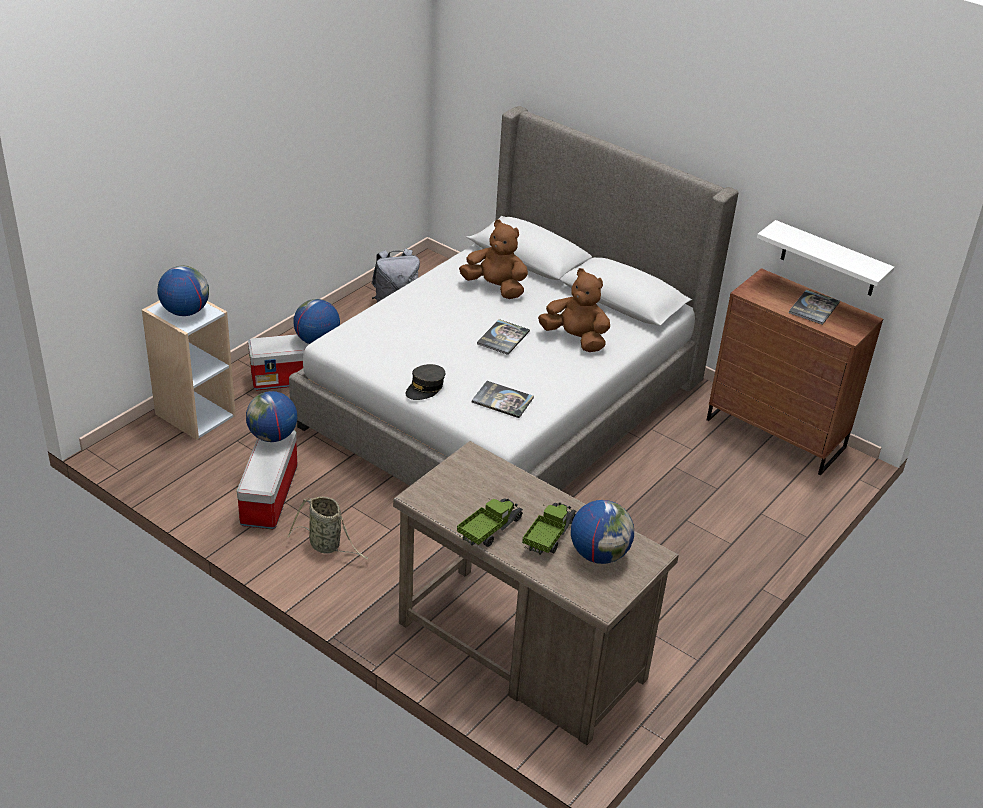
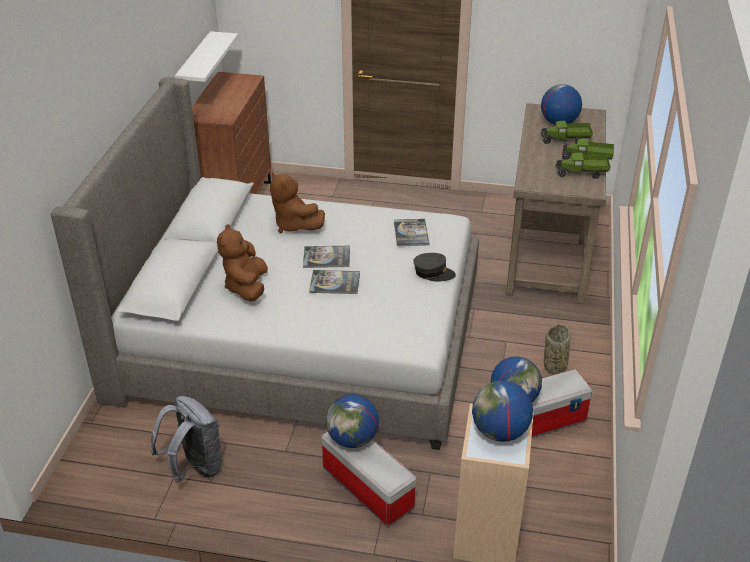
camera: 115 degrees left, 0 degrees up
brown plush toy [538,268,610,352] -> brown plush toy turned 45 degrees counterclockwise [270,172,325,233]
book [789,289,840,325] -> book moved to [309,270,360,294]
none -> toy truck [555,153,611,179]

